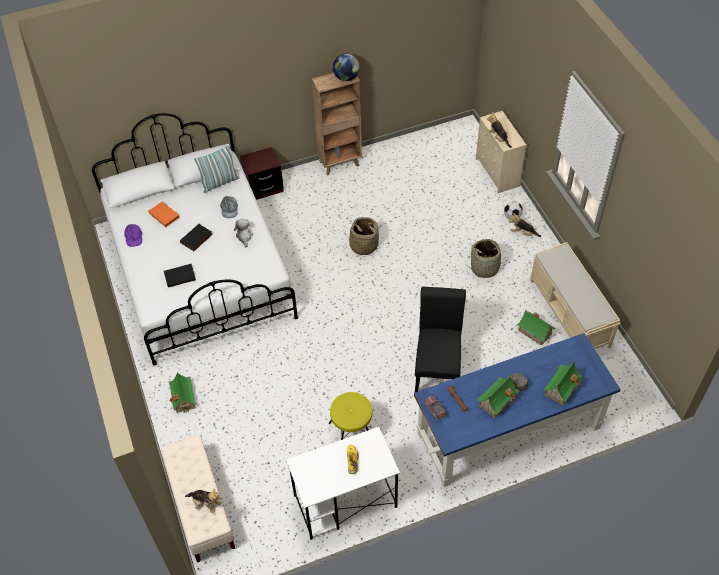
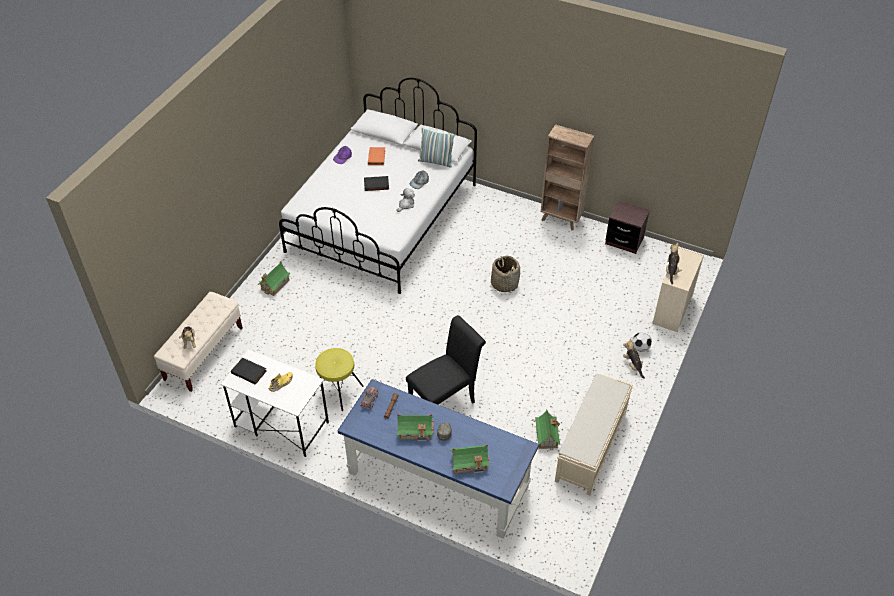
camera: 45 degrees right, 5 degrees down
black book [164,264,196,287] -> black book moved to [231,357,267,385]
brown nightstand [240,147,284,200] -> brown nightstand moved to [605,201,650,254]
globe [333,54,360,81] -> none
basket [470,239,506,278] -> none

